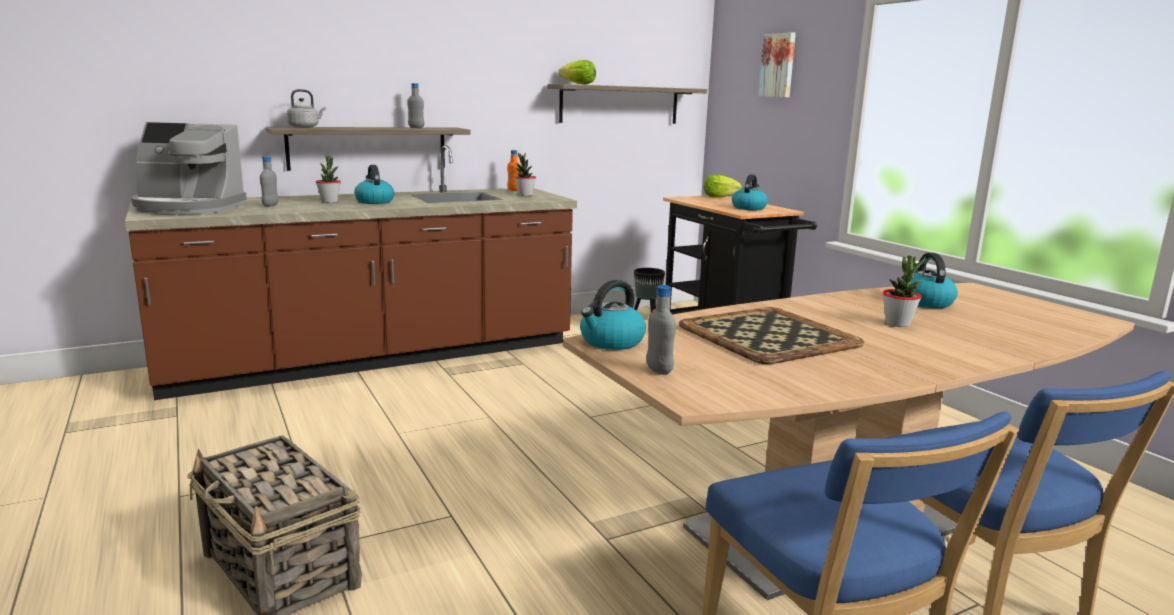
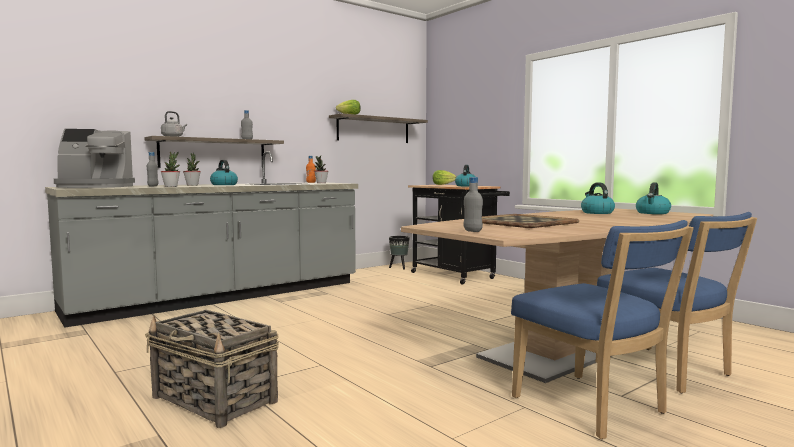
camera: 10 degrees left, 10 degrees down
brown counter [125,145,577,400] -> grey counter [45,151,358,328]
kettle [580,280,646,350] -> kettle moved to [636,182,671,214]
picture [758,32,796,97] -> none
potted plant [883,255,926,327] -> potted plant moved to [161,152,180,187]

